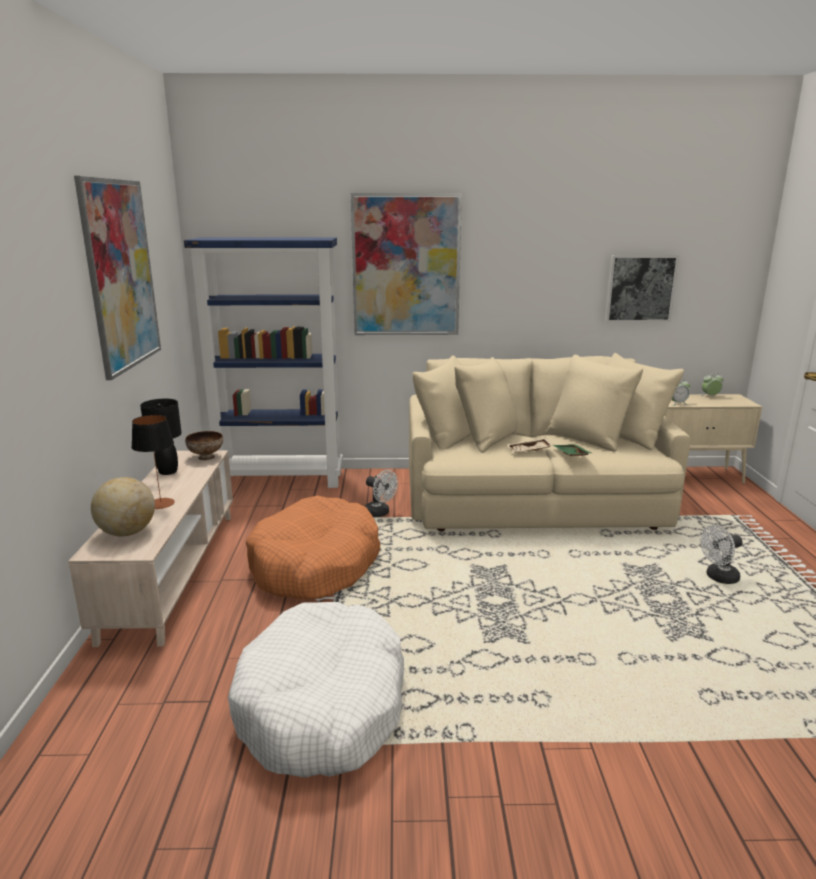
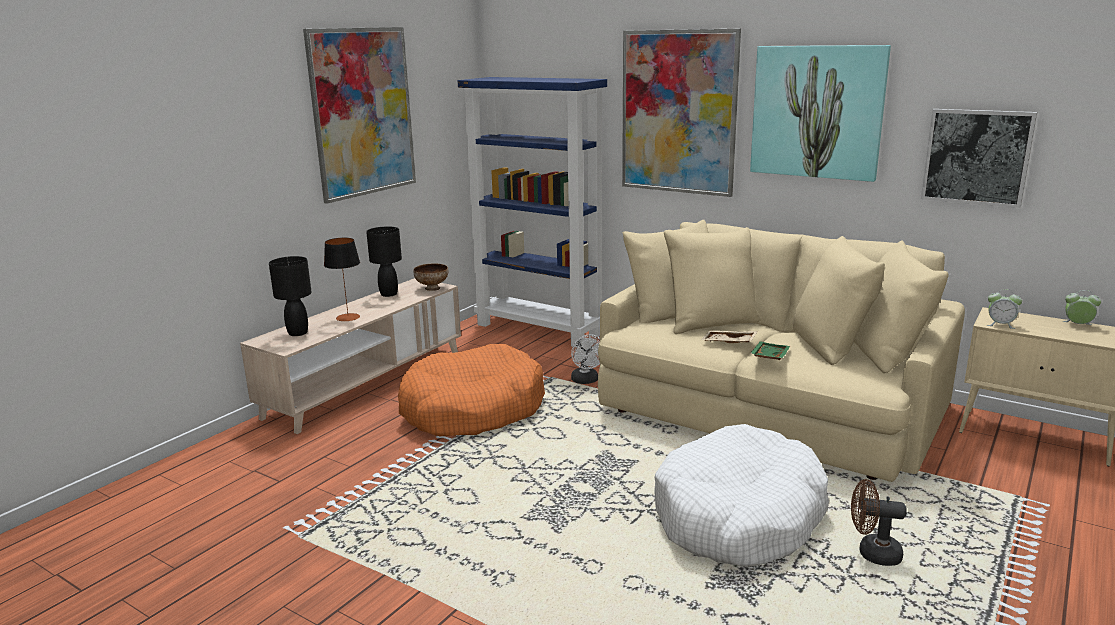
camera: 35 degrees right, 0 degrees up
globe [91,477,155,536] -> black table lamp [269,256,312,336]
white dog bed [228,602,404,778] -> white dog bed moved to [654,424,829,567]
white fan [700,525,742,584] -> brown fan [851,479,907,566]
none -> picture [750,45,891,182]

